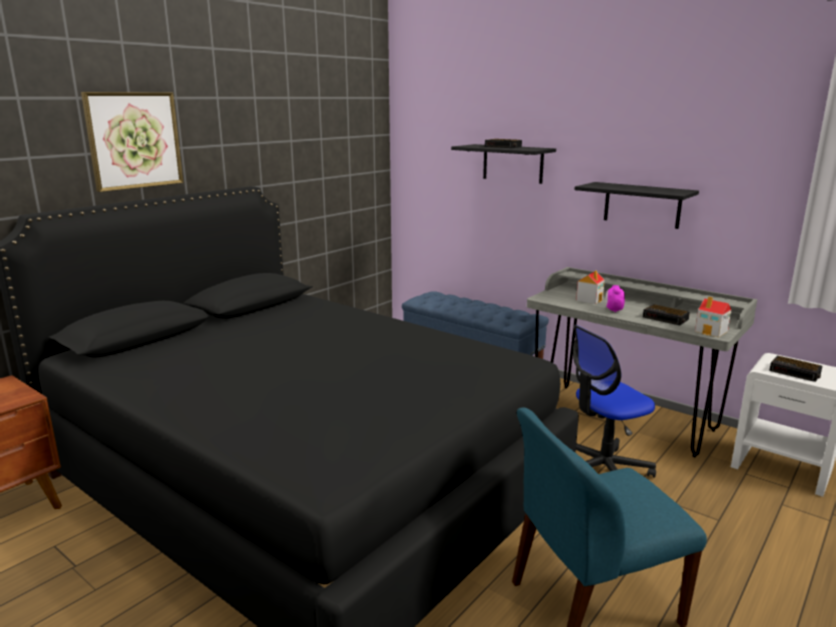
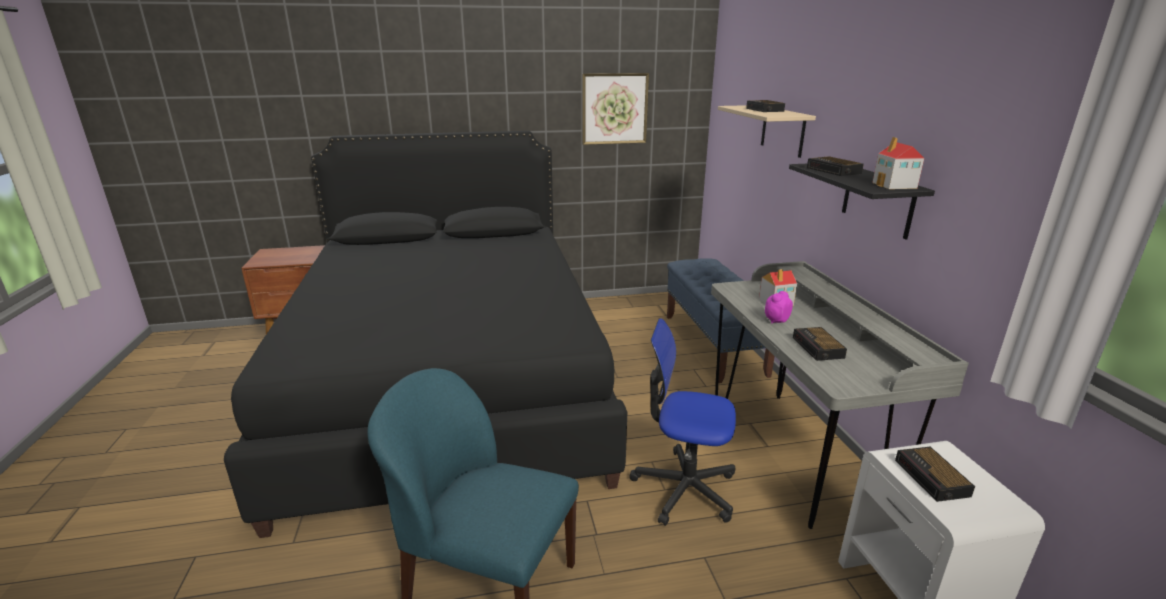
camera: 40 degrees right, 5 degrees up
picture [81,92,183,192] -> picture moved to [582,73,649,145]
black shelf [451,144,556,184] -> beige shelf [718,105,816,158]
toy house [695,296,731,337] -> toy house moved to [872,137,924,189]
none -> alarm clock [807,156,864,176]

